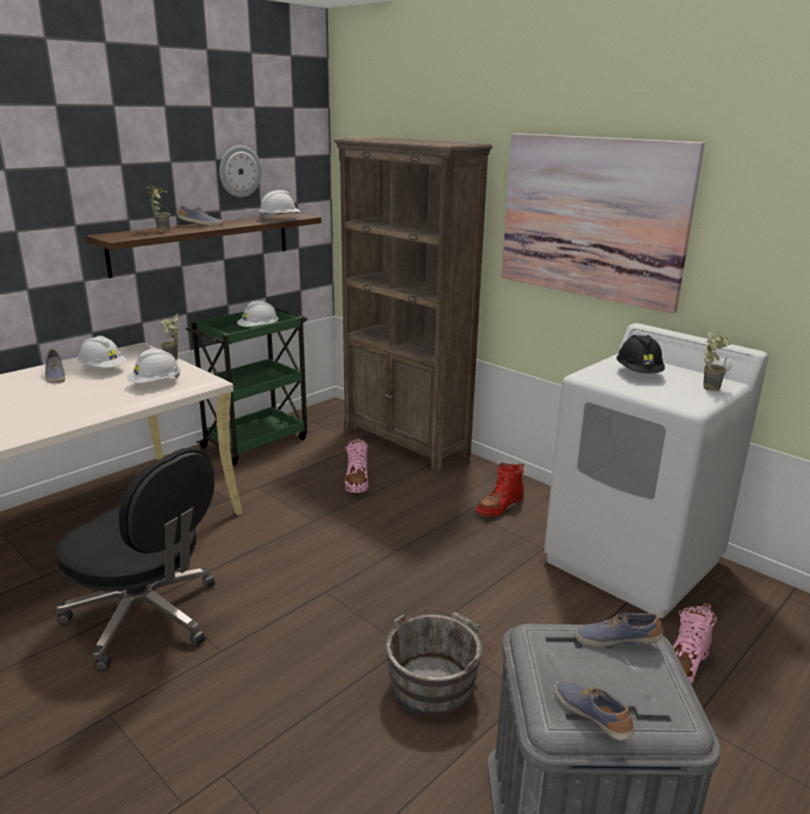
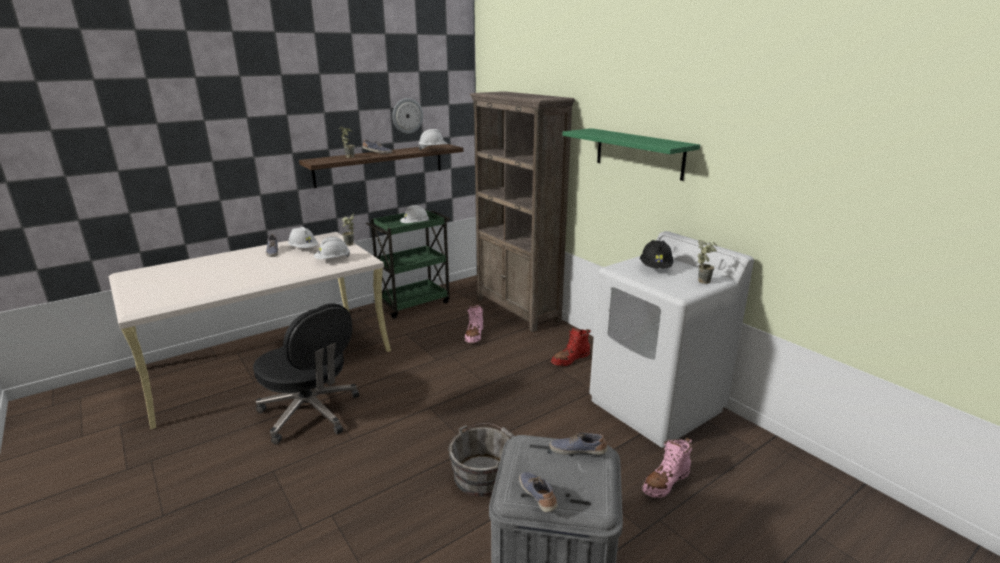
camera: 10 degrees right, 0 degrees up
picture [502,133,705,314] -> green shelf [562,128,700,181]

